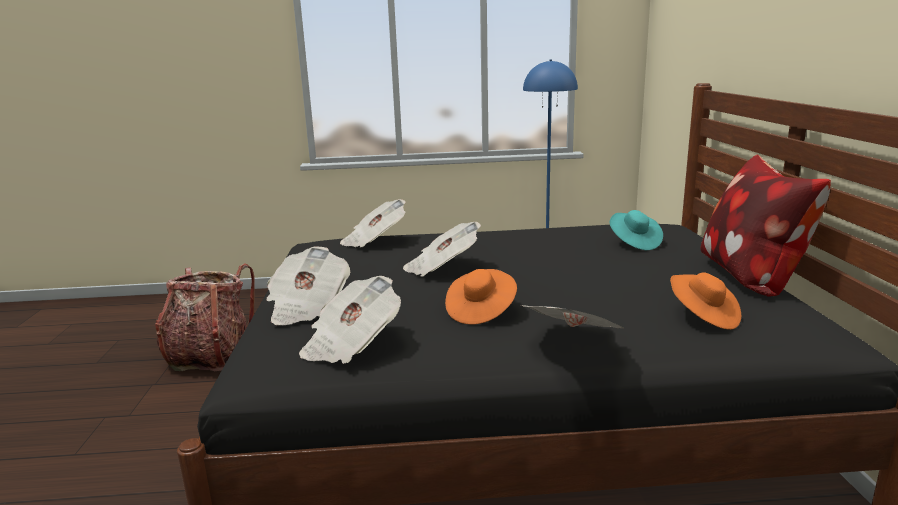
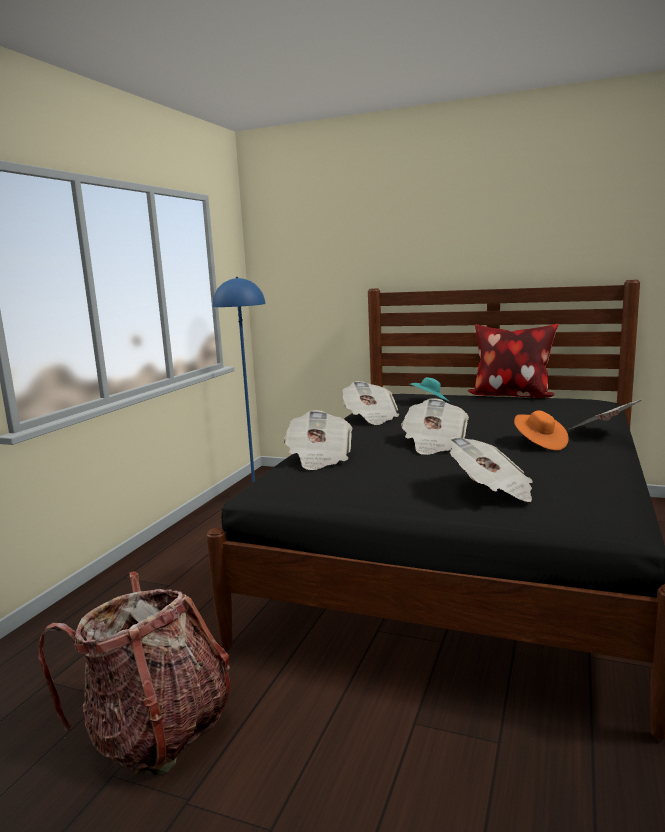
camera: 65 degrees left, 5 degrees down
newspaper [299,276,401,364] -> newspaper moved to [343,381,399,425]
orange hat [670,273,741,330] -> none

